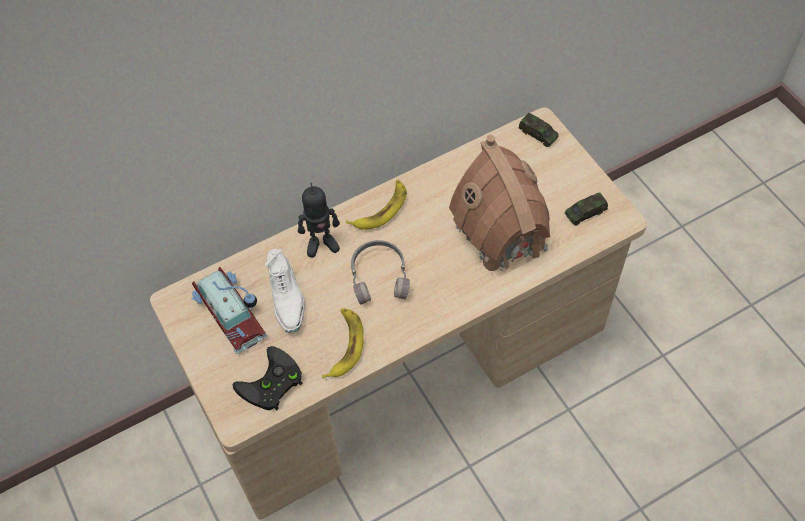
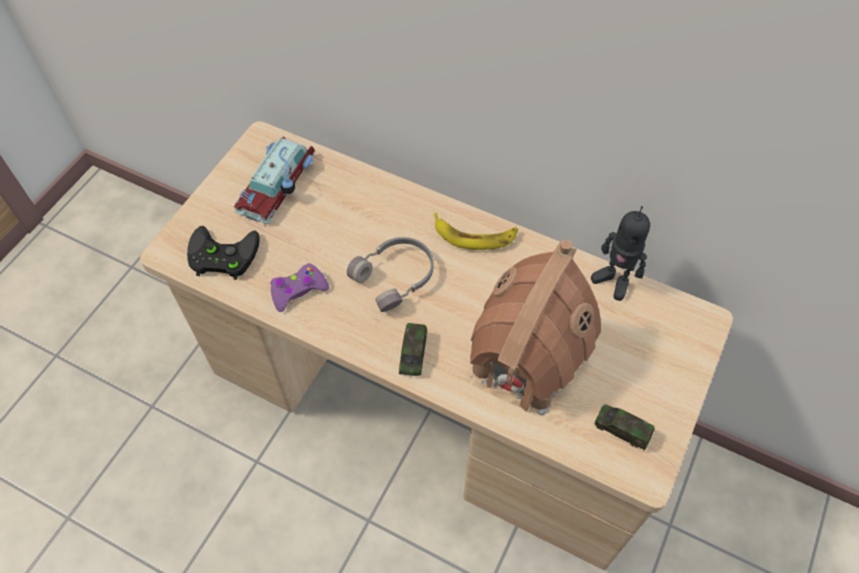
camera: 55 degrees right, 0 degrees up
white shoe [265,249,305,333] -> none
toy robot [298,183,340,258] -> toy robot moved to [591,206,650,301]
banana [322,308,364,378] -> purple game controller [270,263,329,312]
toy car [518,113,559,147] -> toy car moved to [399,323,427,376]

